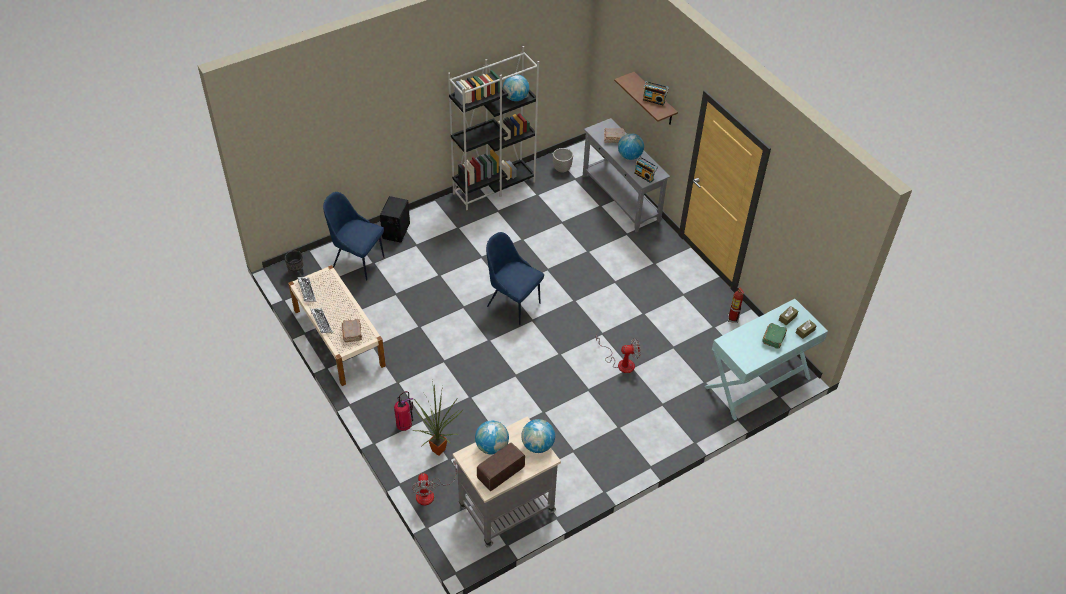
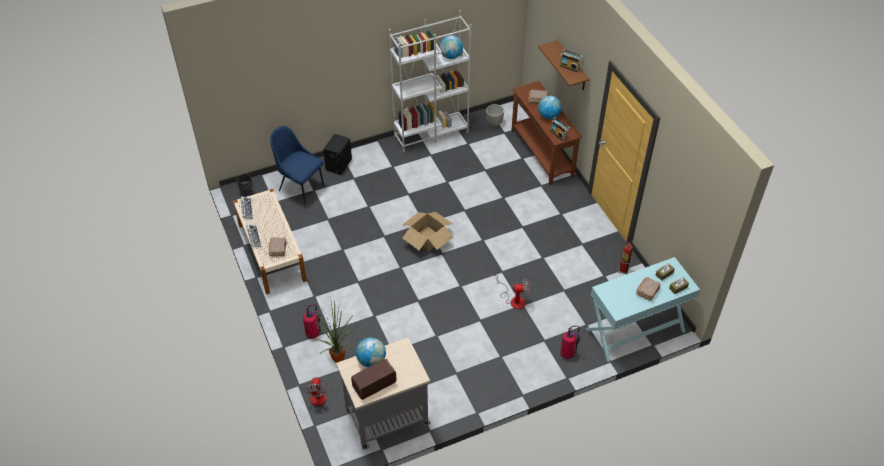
camera: 10 degrees right, 0 degrees up
black bookcase [448,46,539,210] -> white bookcase [389,10,471,152]
blue chair [486,232,544,325] -> cardboard box [402,212,453,252]
globe [521,419,555,453] -> none
grey console table [583,118,670,232] -> brown console table [511,81,582,185]
green book [763,323,787,349] -> brown book [636,277,661,301]
none -> fire extinguisher [560,326,582,359]

